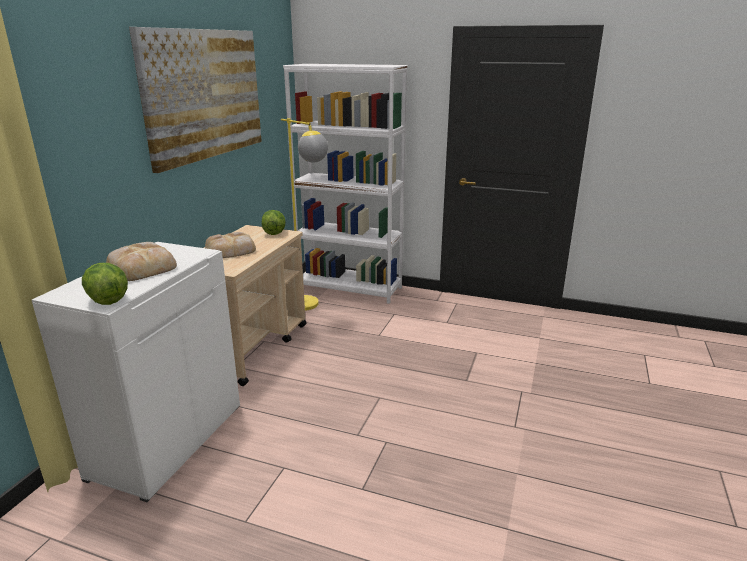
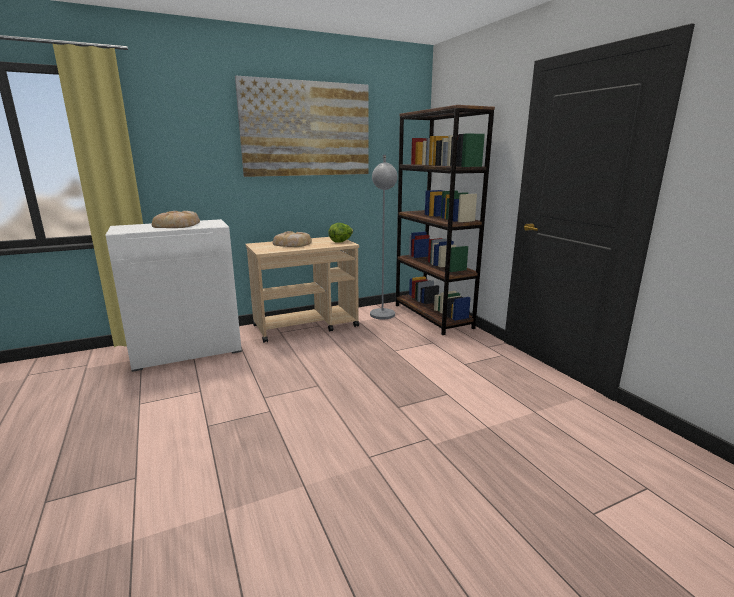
camera: 45 degrees right, 5 degrees down
lettuce [82,263,128,305] -> none
yellow floor lamp [281,118,328,311] -> grey floor lamp [370,155,398,319]
white bookcase [283,64,408,304] -> brown bookcase [396,105,495,335]

